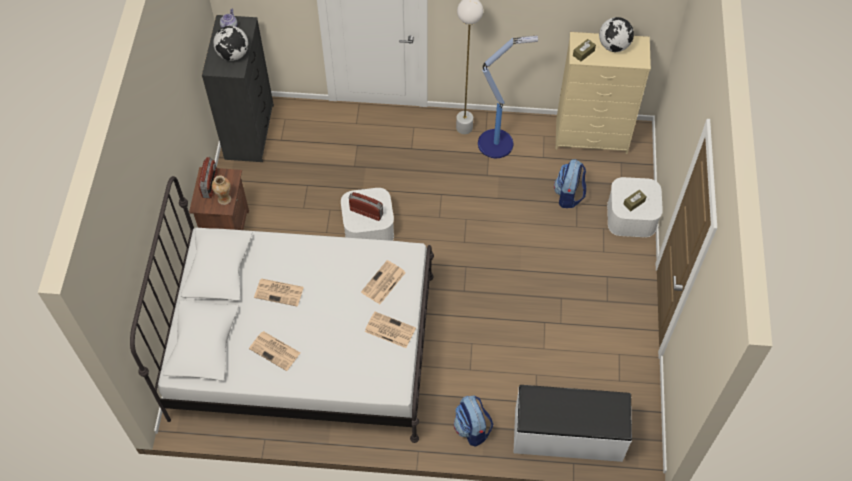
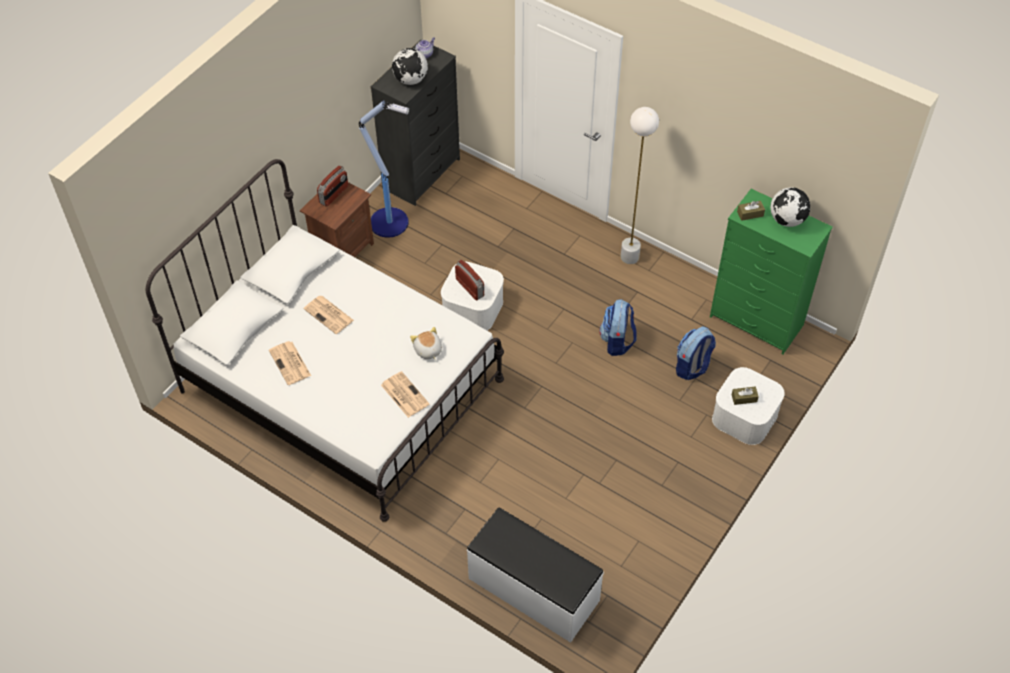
camera: 30 degrees right, 5 degrees down
vase [212,175,231,205] -> none
newspaper [361,260,406,304] -> plush toy [410,327,442,360]
backpack [454,396,493,447] -> backpack moved to [599,299,637,356]
floor lamp [478,36,538,158] -> floor lamp moved to [359,100,409,237]
beige dresser [556,32,651,154] -> green dresser [710,189,833,354]

